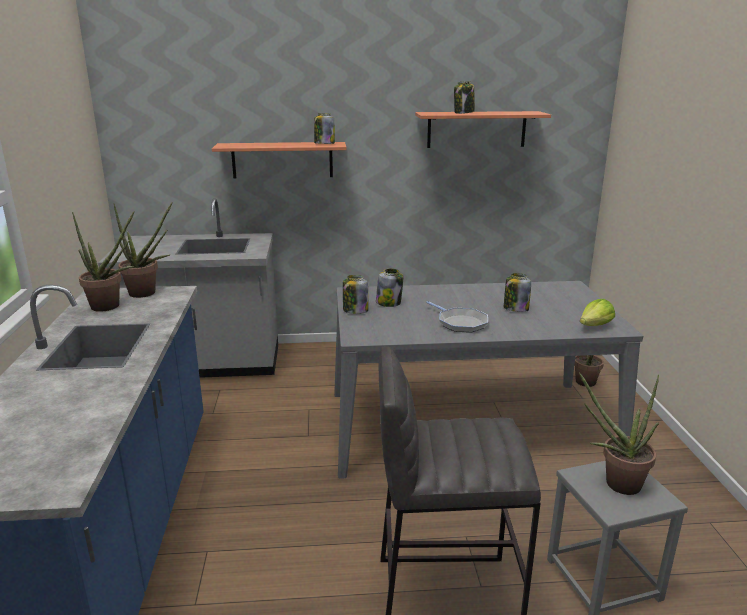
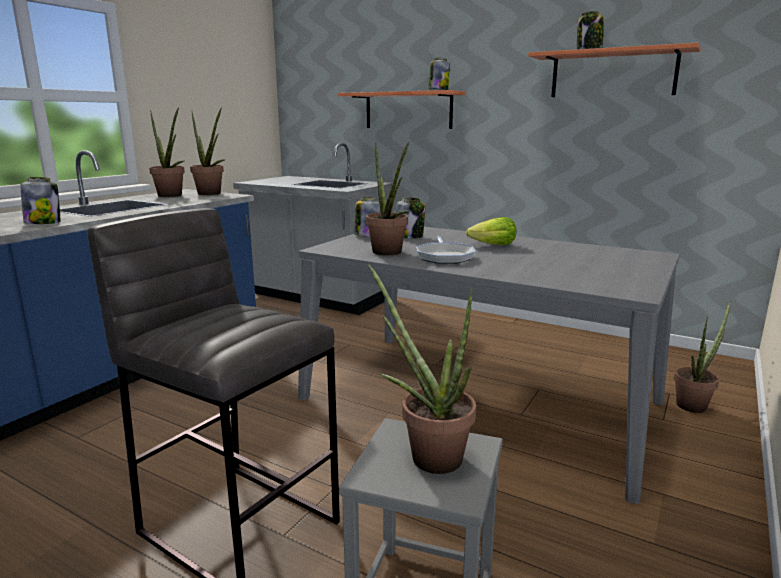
camera: 35 degrees right, 5 degrees down
jar [504,273,531,312] -> jar moved to [21,177,61,224]
lettuce [580,299,615,326] -> lettuce moved to [466,217,516,245]
none -> potted plant [366,142,410,255]

